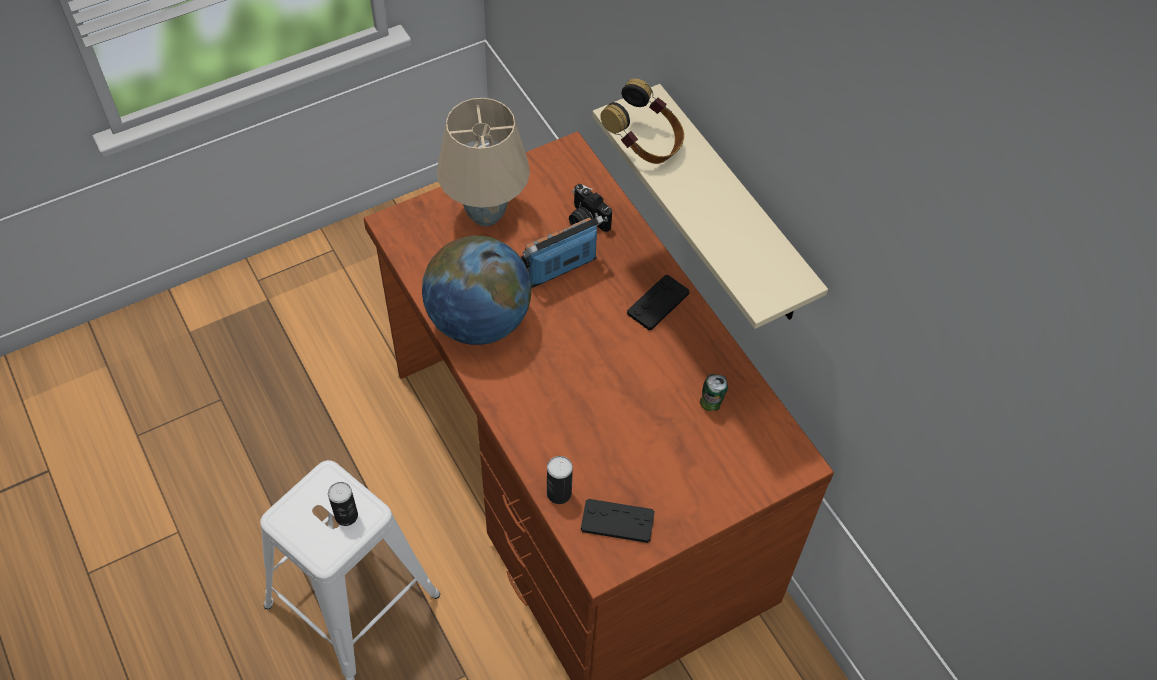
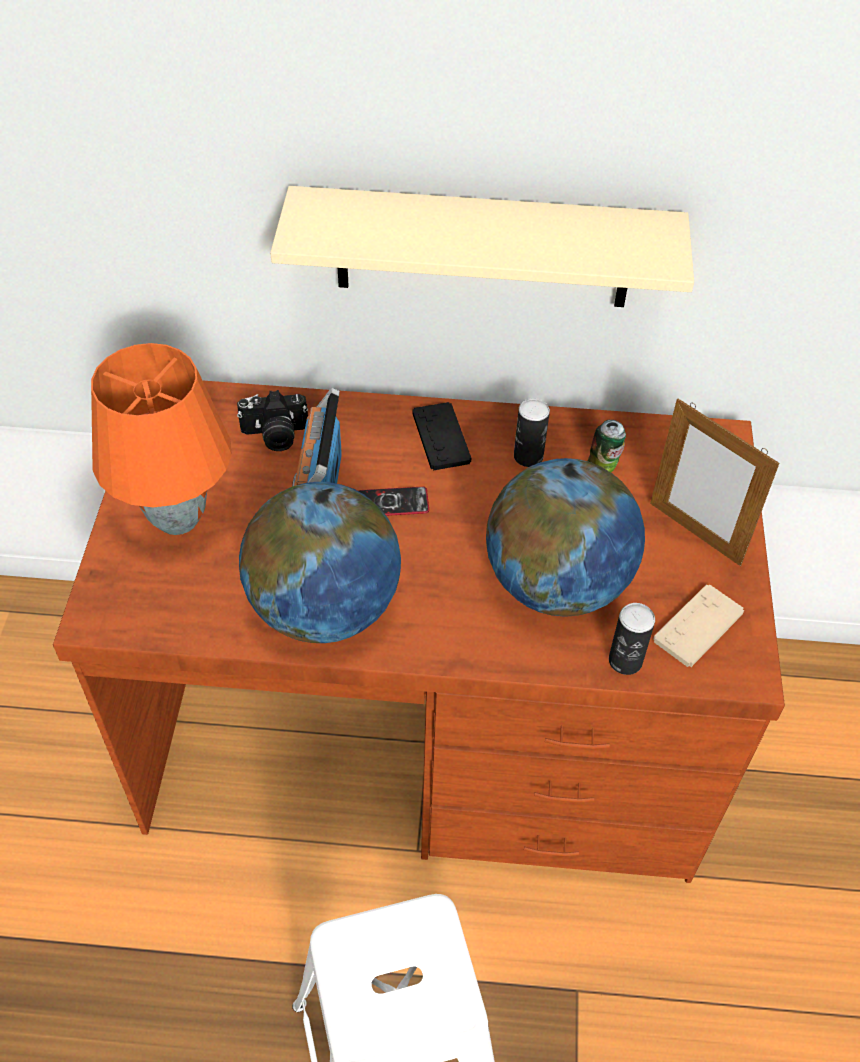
camera: 55 degrees left, 5 degrees down
can [328,482,358,526] -> can moved to [514,398,550,467]
beige table lamp [437,98,530,227] -> orange table lamp [91,343,232,535]
black game controller [581,499,655,543] -> beige game controller [653,584,744,667]
headphones [600,78,684,164] -> none
none -> phone [358,487,429,516]
none -> globe [486,458,645,617]
none -> picture frame [650,399,779,566]

